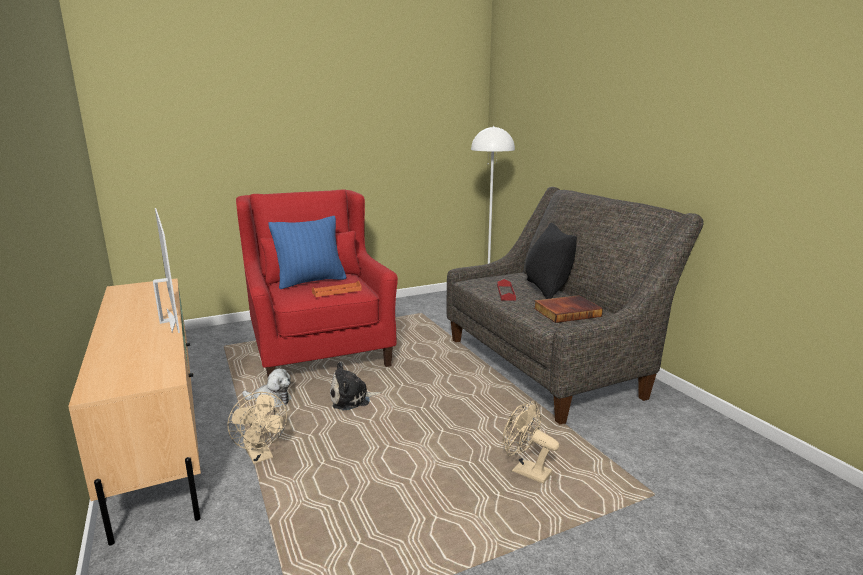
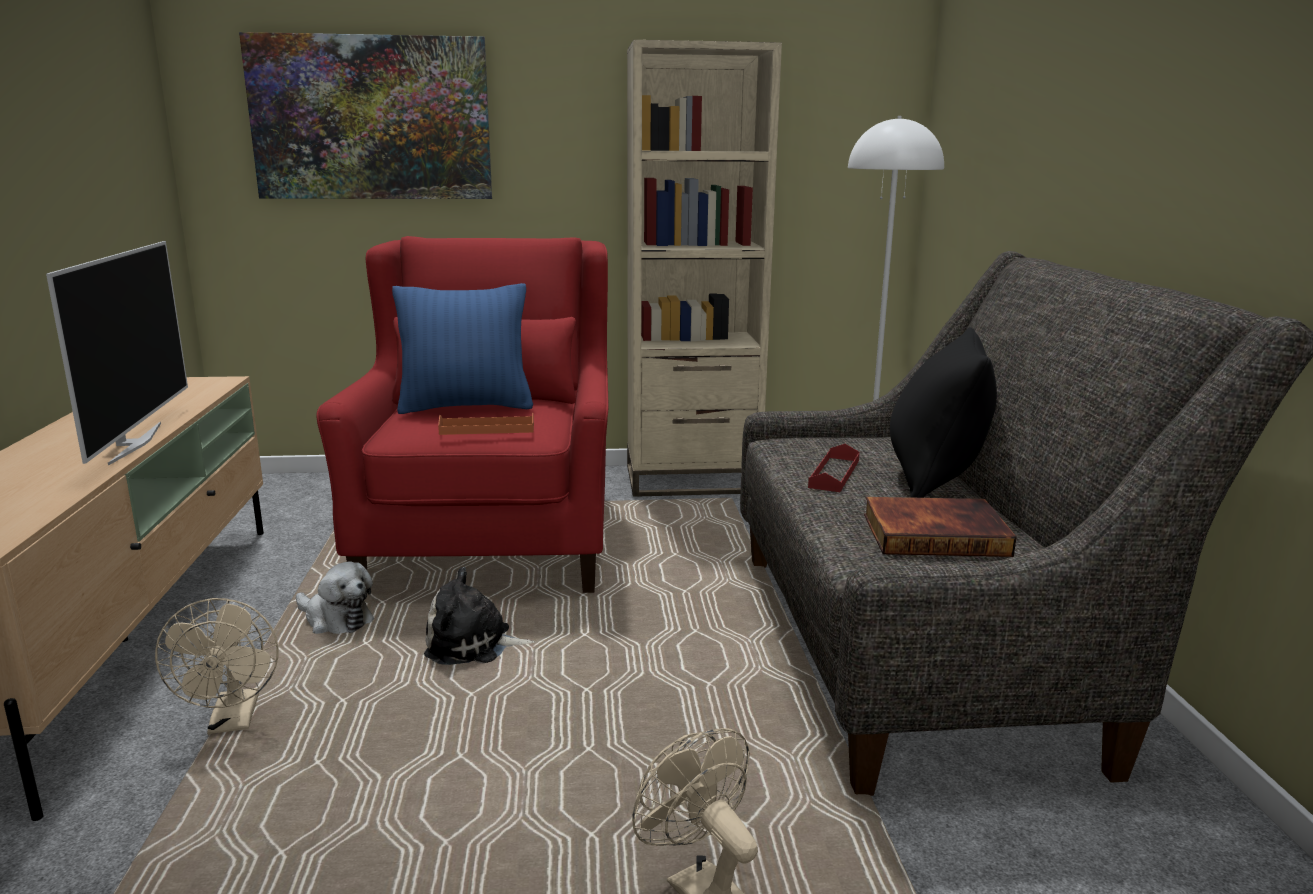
camera: 20 degrees right, 0 degrees up
none -> picture [239,32,492,199]
none -> beige bookcase [627,40,782,497]

